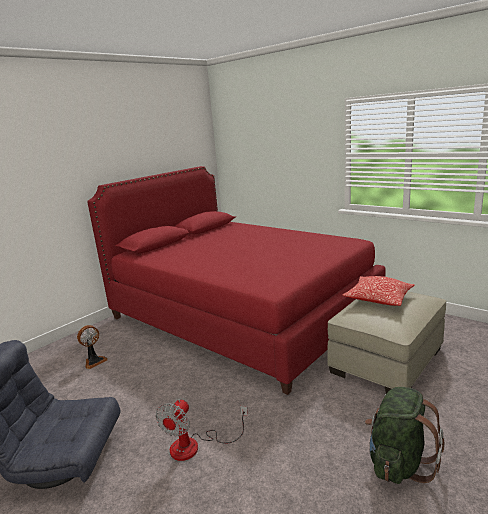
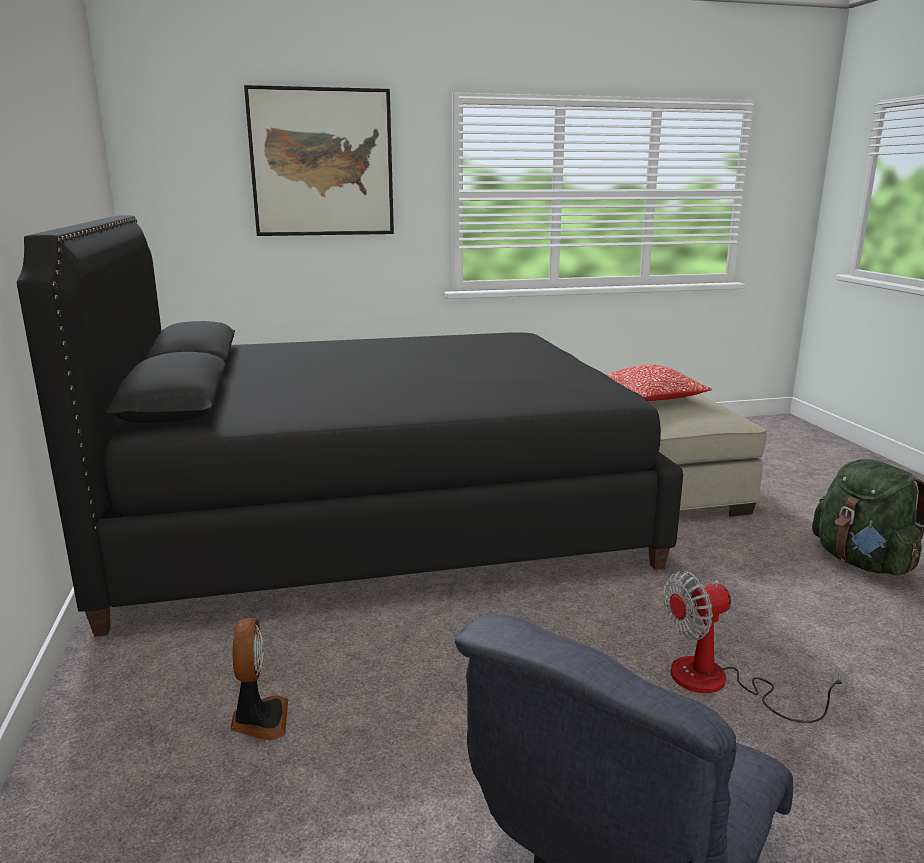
camera: 55 degrees left, 0 degrees up
red bed [87,166,386,395] -> black bed [17,215,683,637]
fan [155,399,248,461] -> fan turned 105 degrees clockwise [664,570,849,723]
none -> picture [244,85,394,236]

